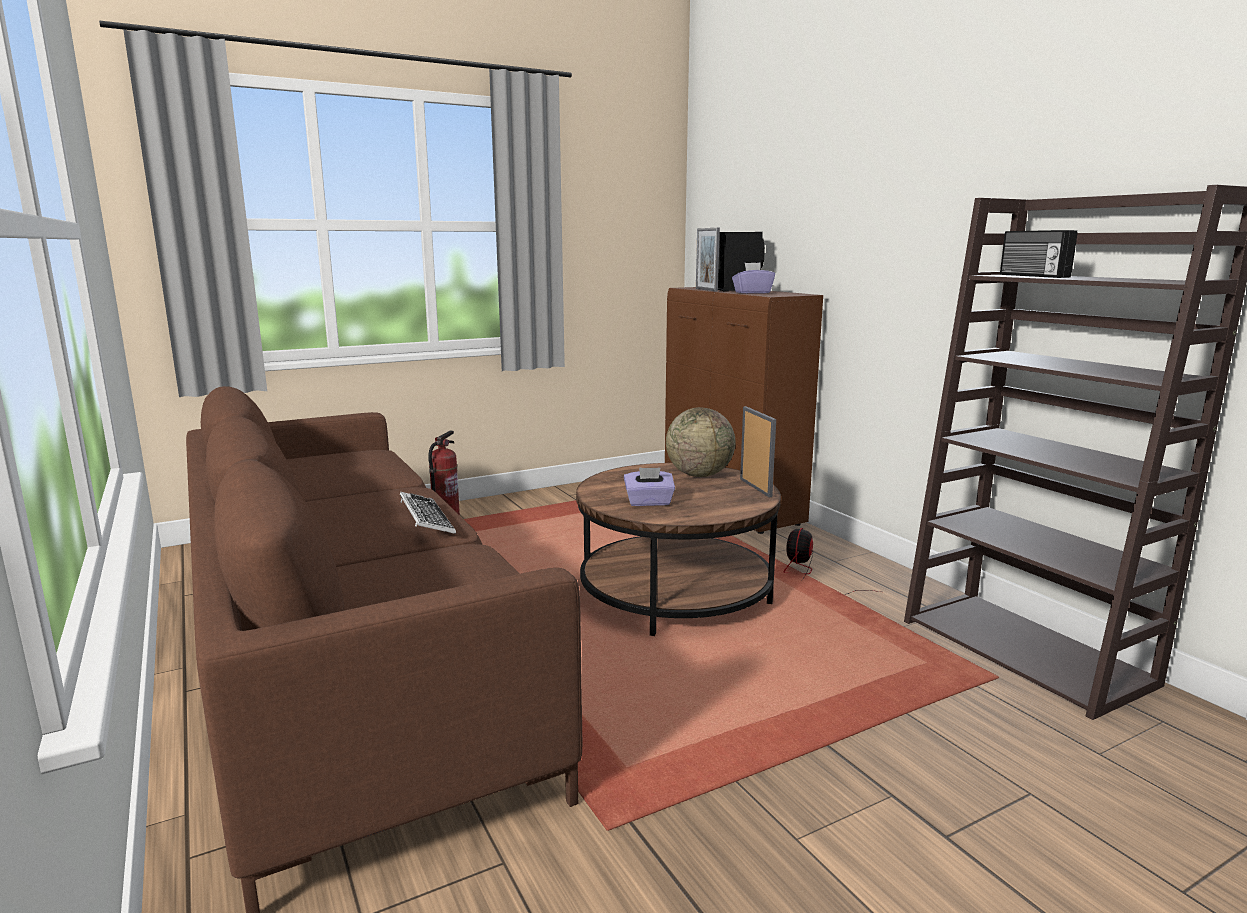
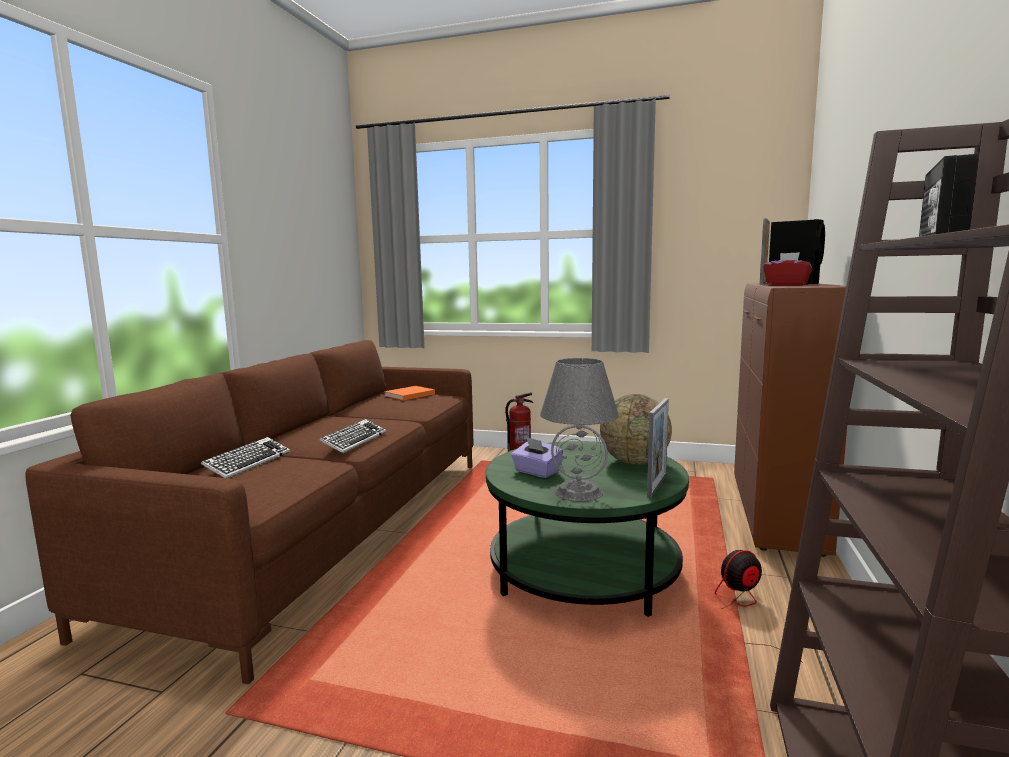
camera: 45 degrees right, 5 degrees down
brown coffee table [576,463,781,636] -> green coffee table [486,441,689,617]
purple tissue box [732,262,775,294] -> red tissue box [764,252,812,286]
none -> keyboard [201,437,290,478]
none -> orange book [384,386,435,401]
none -> grey table lamp [540,358,619,502]

